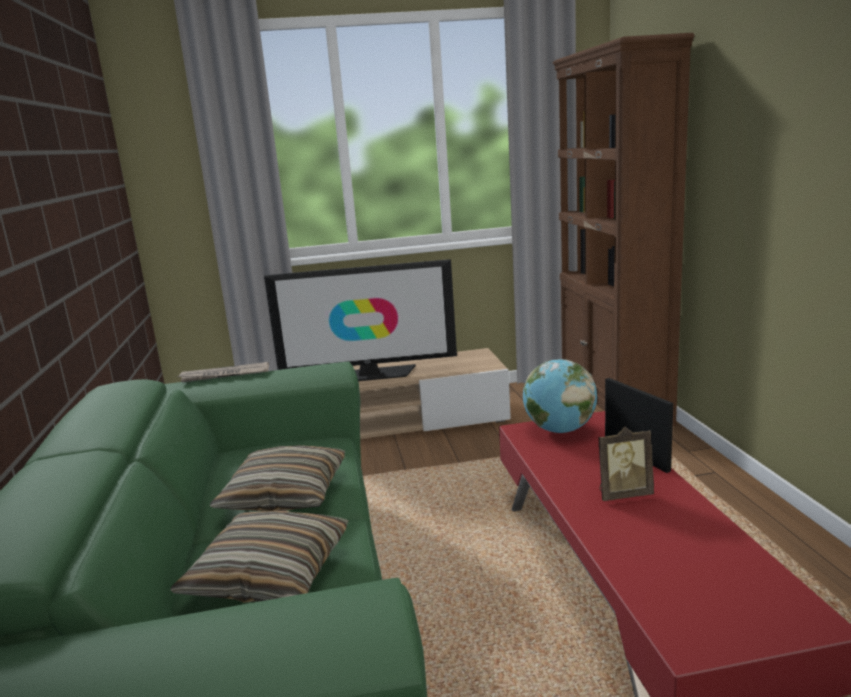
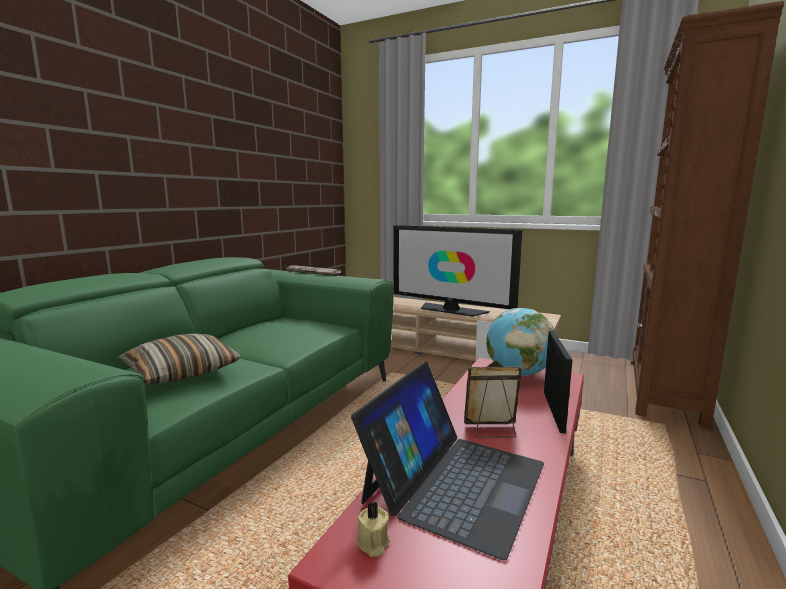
camera: 35 degrees right, 5 degrees down
pillow [210,445,345,511] -> none
picture frame [598,427,654,501] -> picture frame turned 150 degrees clockwise [464,360,522,438]
none -> laptop [351,362,544,561]
none -> beige candle [356,502,390,557]

